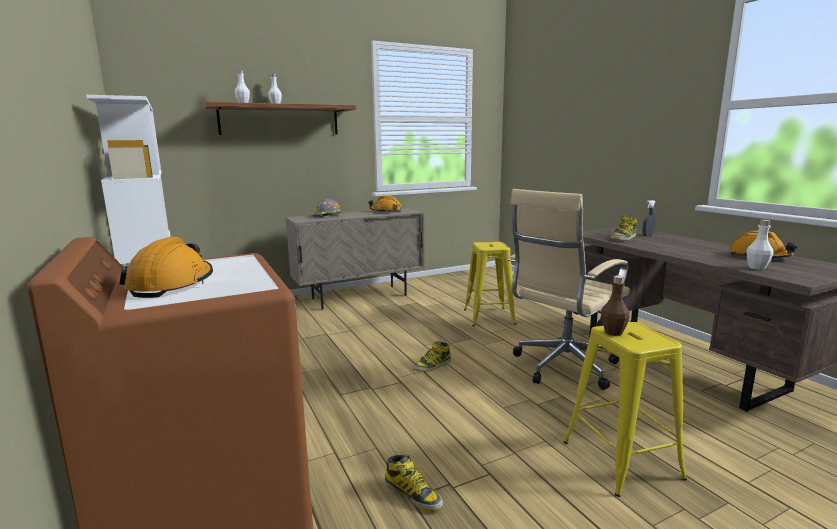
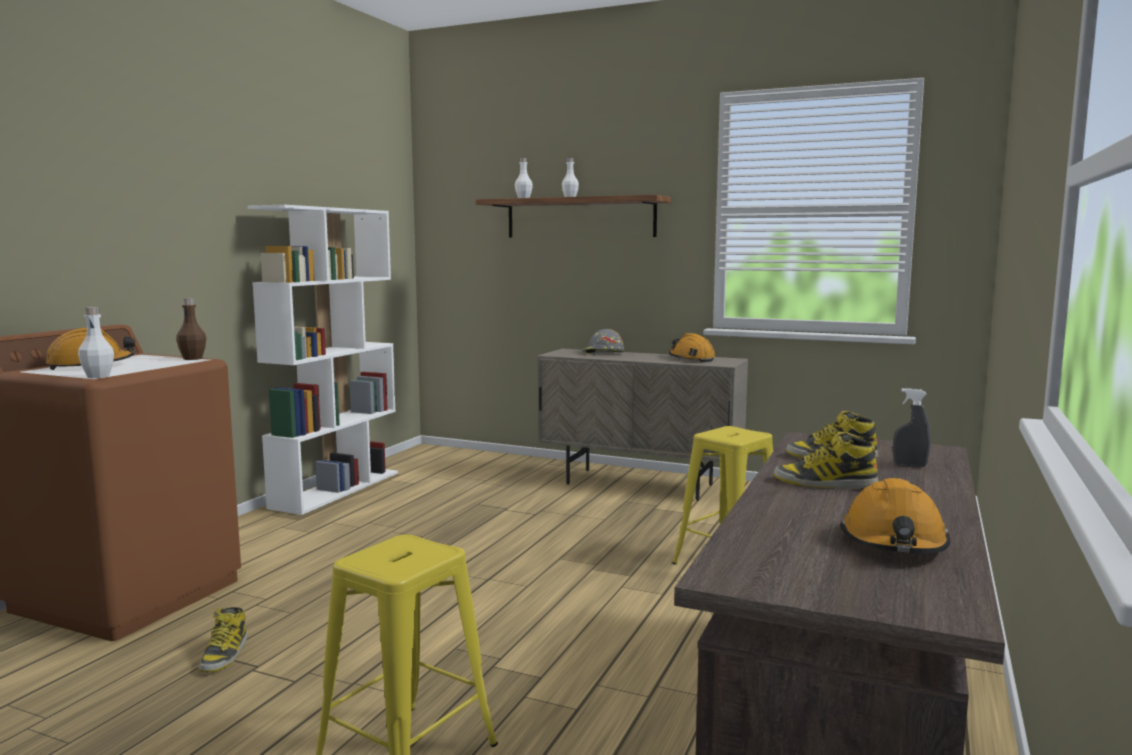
camera: 50 degrees right, 5 degrees down
boot [413,341,451,372] -> boot moved to [773,432,878,489]
beige office chair [508,189,630,390] -> none
brown bottle [601,276,630,336] -> brown bottle moved to [176,298,206,360]
white bottle [747,220,774,270] -> white bottle moved to [78,307,114,378]

